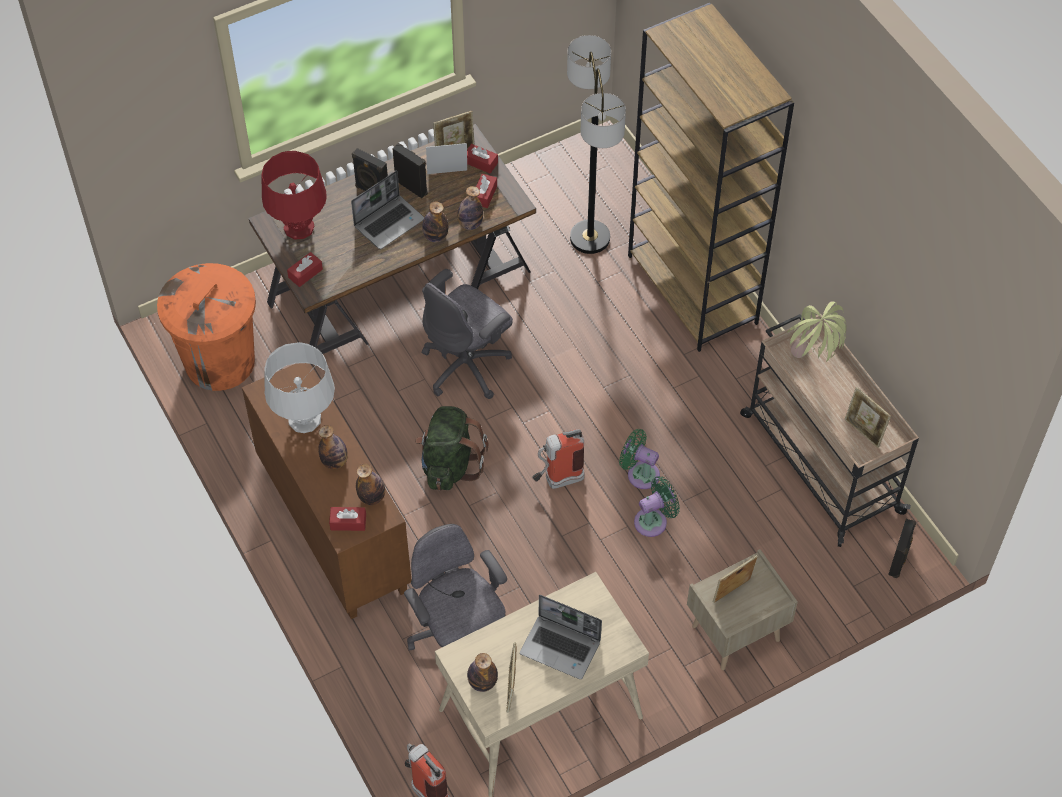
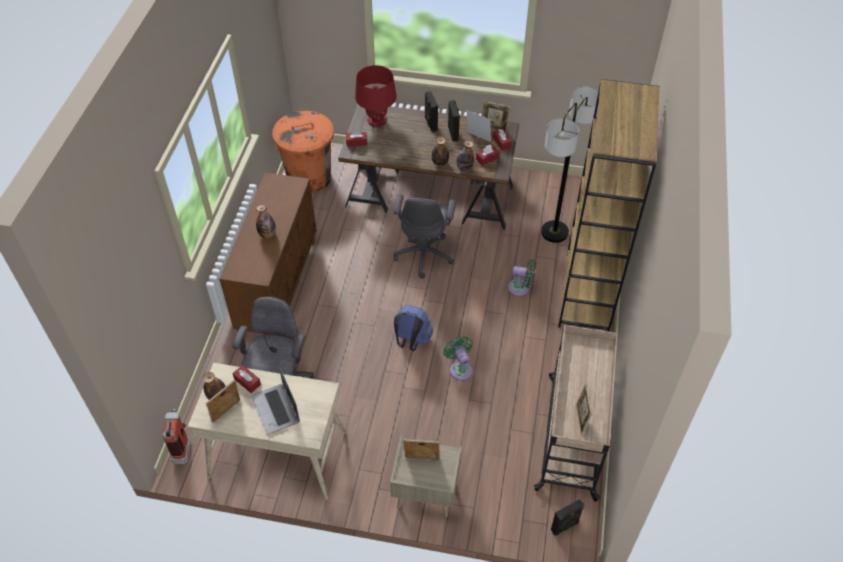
camera: 40 degrees right, 5 degrees down
grey table lamp [264,342,335,433] -> none
red tissue box [329,507,366,531] -> red tissue box moved to [233,365,261,393]
laptop [351,170,424,249] -> none
bottle [356,463,385,505] -> none
green backpack [415,406,489,491] -> none
grey office chair [422,269,513,399] -> grey office chair turned 75 degrees counterclockwise [393,194,456,278]
fire extinguisher [532,429,584,489] -> blue backpack [394,305,433,351]
green fan [634,476,680,537] -> green fan moved to [508,259,536,296]
potted plant [787,302,847,362] -> none

